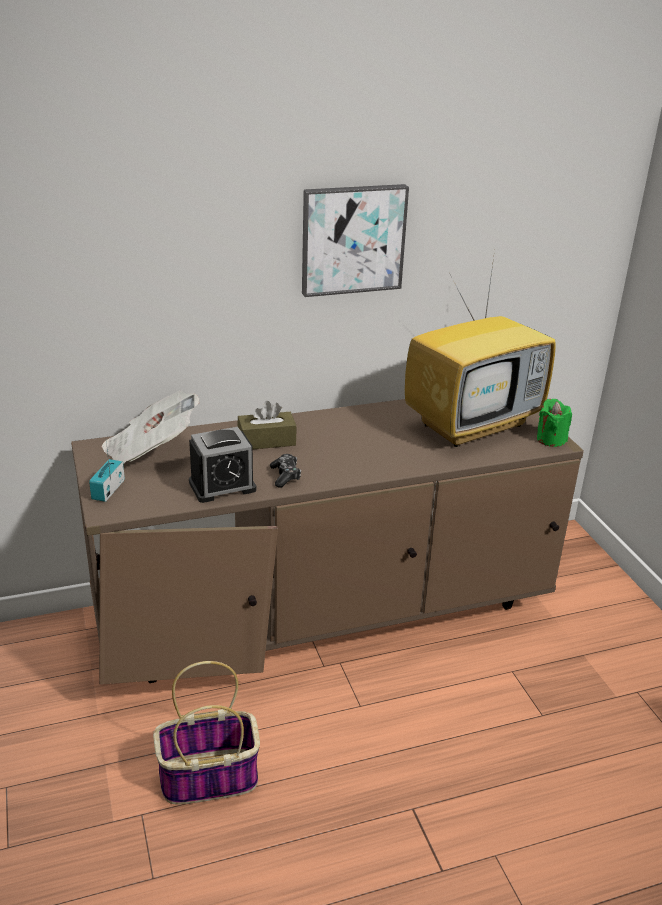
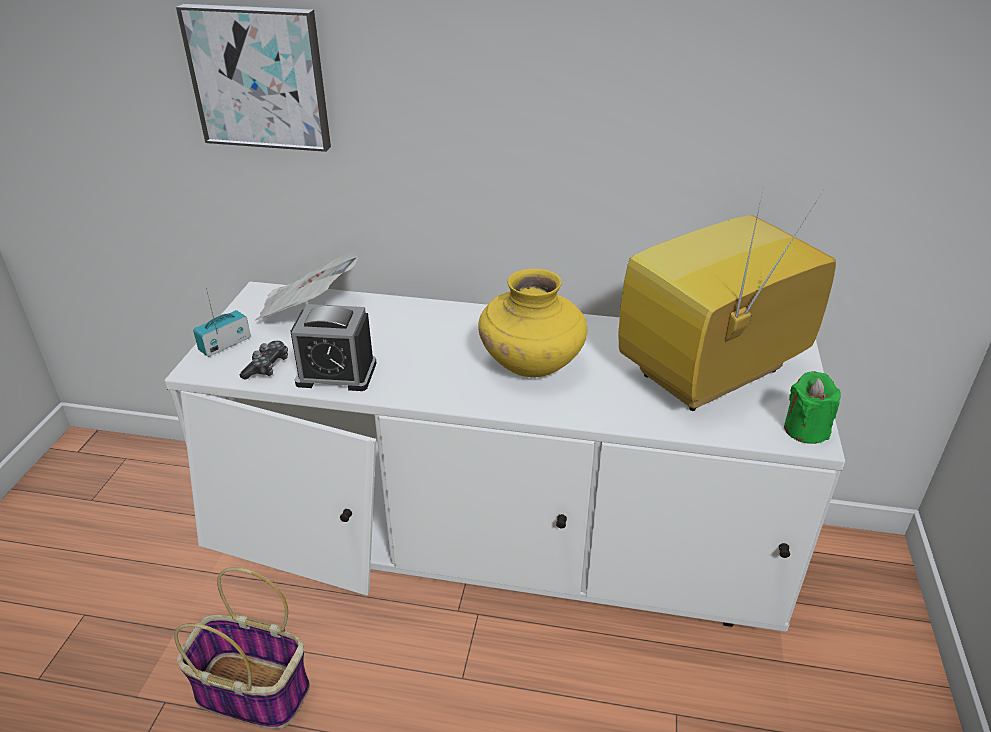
camera: 30 degrees right, 5 degrees up
brown tv stand [71,399,584,685] -> white tv stand [165,281,845,632]
brown tissue box [238,401,296,449] -> none
game controller [270,454,301,488] -> game controller moved to [240,341,288,380]
picture [302,184,409,297] -> picture moved to [176,4,331,152]
television [405,250,556,447] -> television turned 150 degrees clockwise [619,188,836,411]
none -> yellow vase [478,269,587,377]

